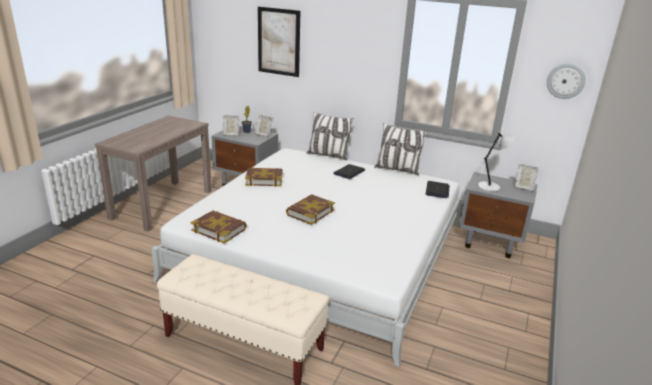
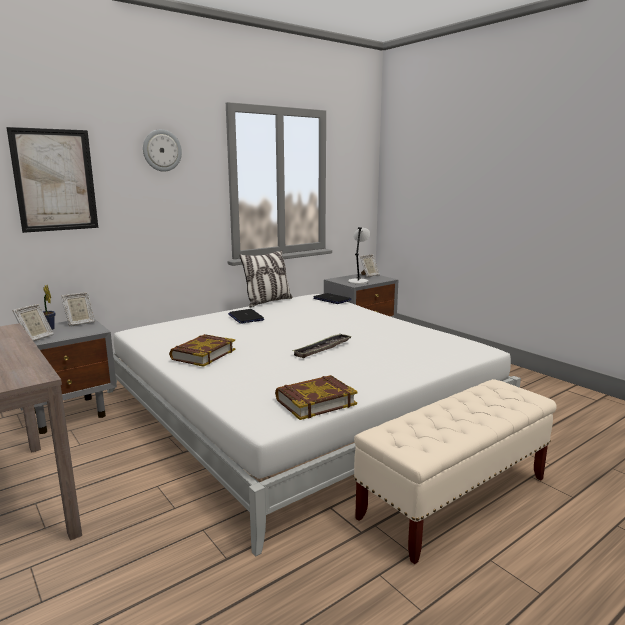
camera: 60 degrees left, 10 degrees down
book [286,194,335,225] -> tray [292,334,352,358]
pillow [307,112,354,160] -> none
wall clock [547,64,586,99] -> wall clock moved to [143,129,182,172]

